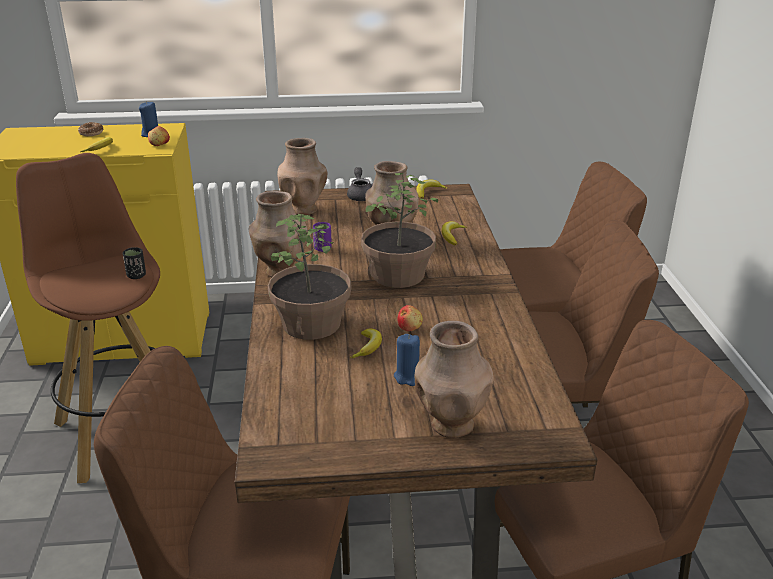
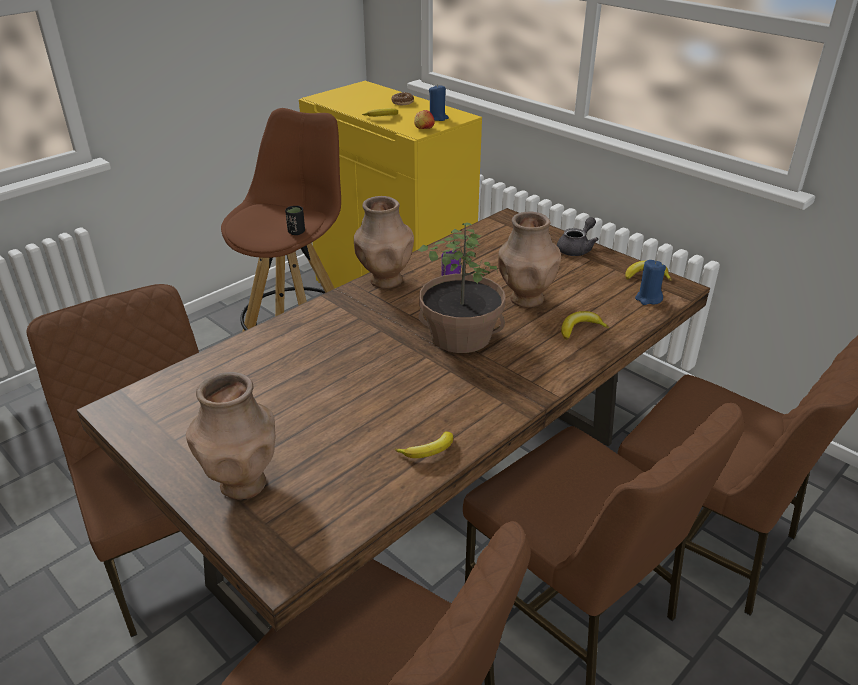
camera: 50 degrees right, 5 degrees up
potted plant [268,214,351,340] -> none
brown vase [277,138,327,215] -> none
banana [350,328,382,358] -> banana moved to [395,431,453,458]
blue candle [394,334,420,386] -> blue candle moved to [635,260,666,305]
apple [398,305,423,331] -> none

